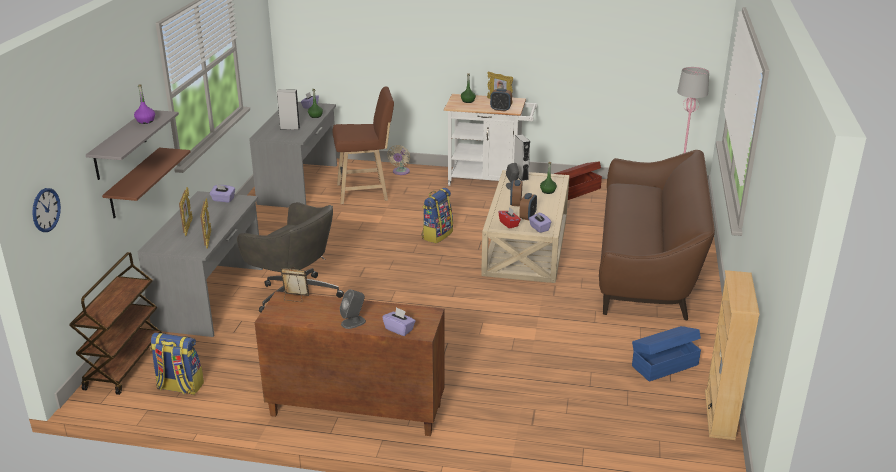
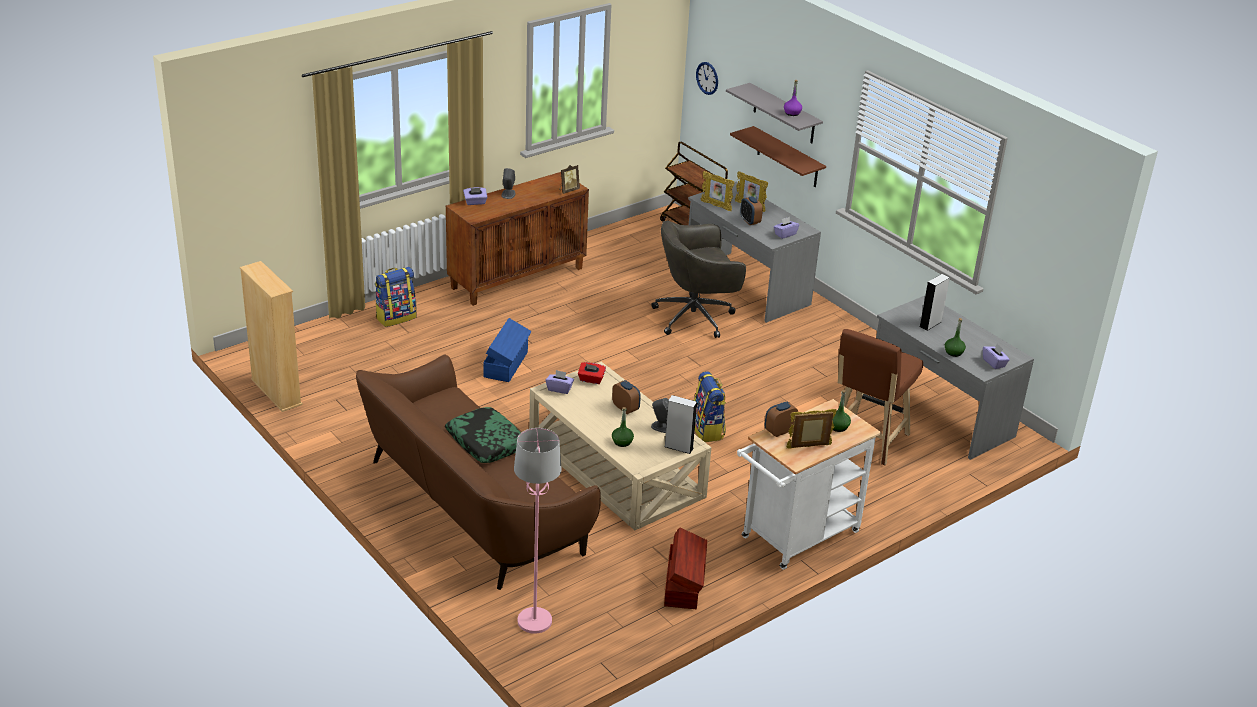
camera: 130 degrees right, 5 degrees up
backpack [150,333,204,395] -> backpack moved to [375,267,416,327]
beige fan [387,145,410,175] -> none
alarm clock [519,193,537,220] -> alarm clock moved to [740,196,763,225]
blue storage box [632,326,701,381] -> blue storage box moved to [483,318,532,382]
none -> pillow [445,407,521,463]

